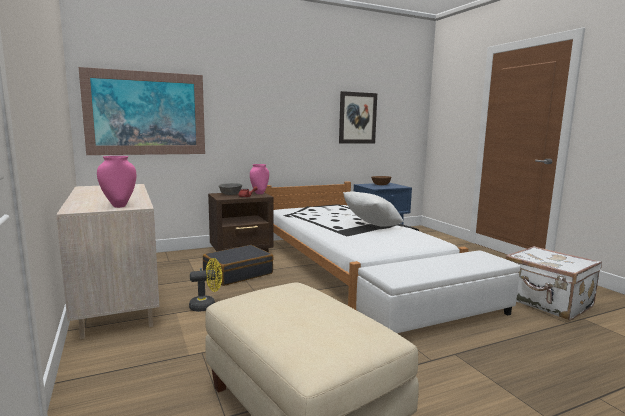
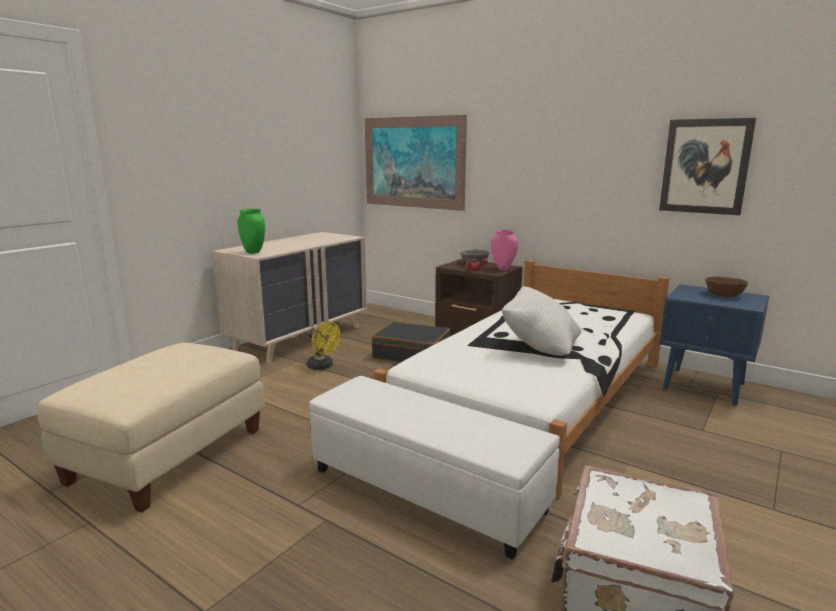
camera: 60 degrees right, 5 degrees up
pink vase [97,156,136,208] -> green vase [238,209,265,254]

